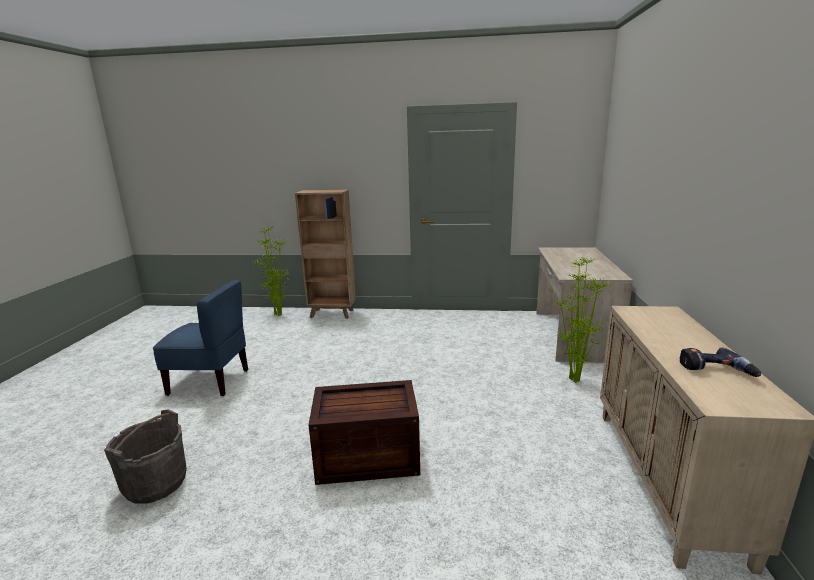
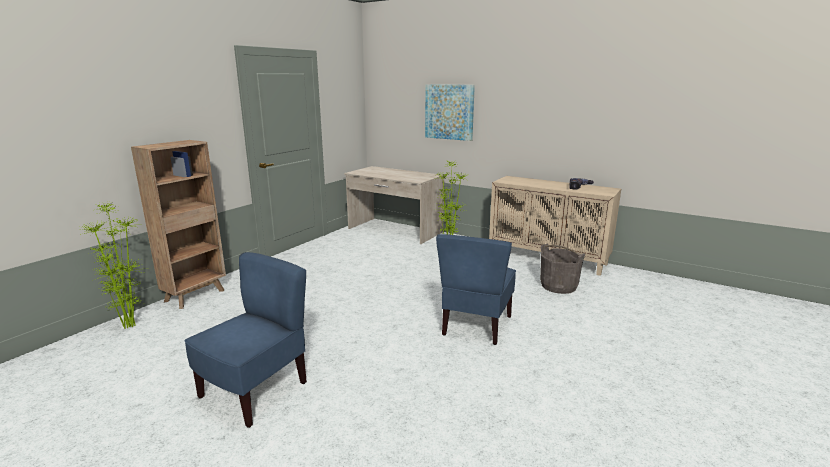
camera: 65 degrees left, 0 degrees up
grey bucket [104,409,187,504] -> grey bucket moved to [540,244,585,294]
crate [309,380,420,485] -> blue chair [436,234,516,345]
none -> picture [425,84,475,141]

